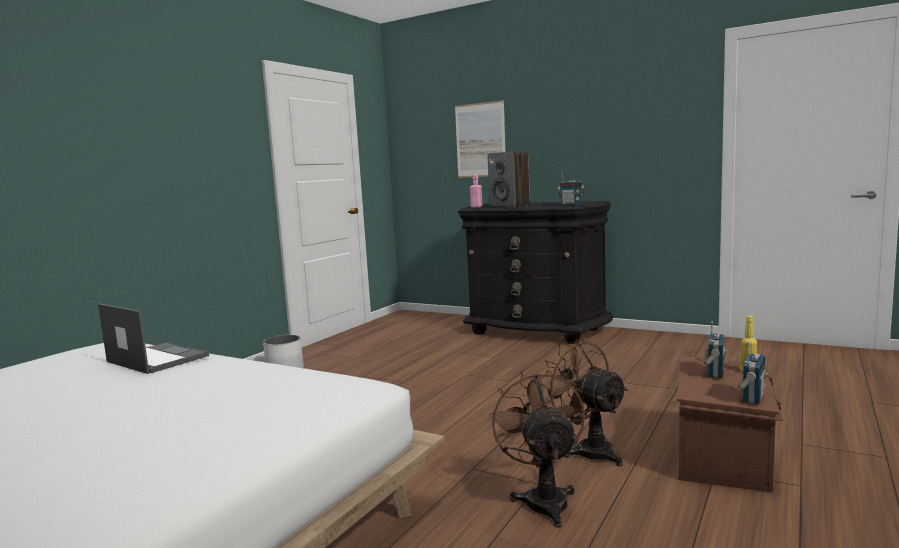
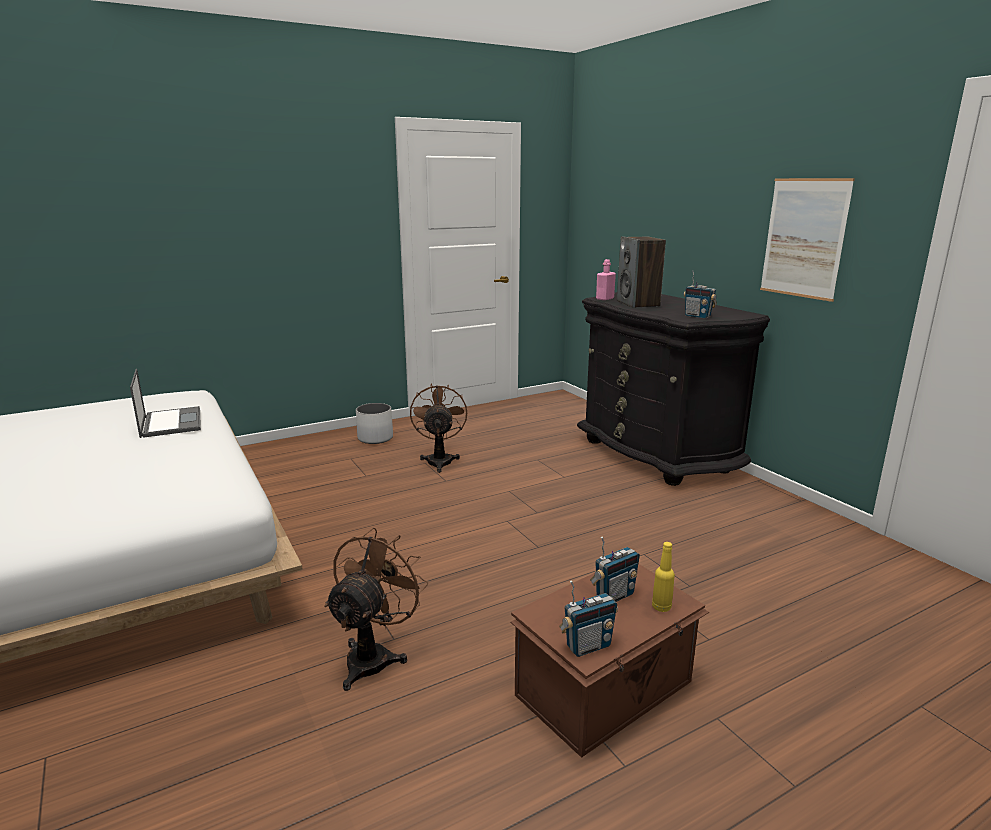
camera: 30 degrees right, 10 degrees up
picture [455,100,506,178] -> picture moved to [760,178,855,302]
brown fan [542,340,628,466] -> brown fan moved to [410,384,467,473]

